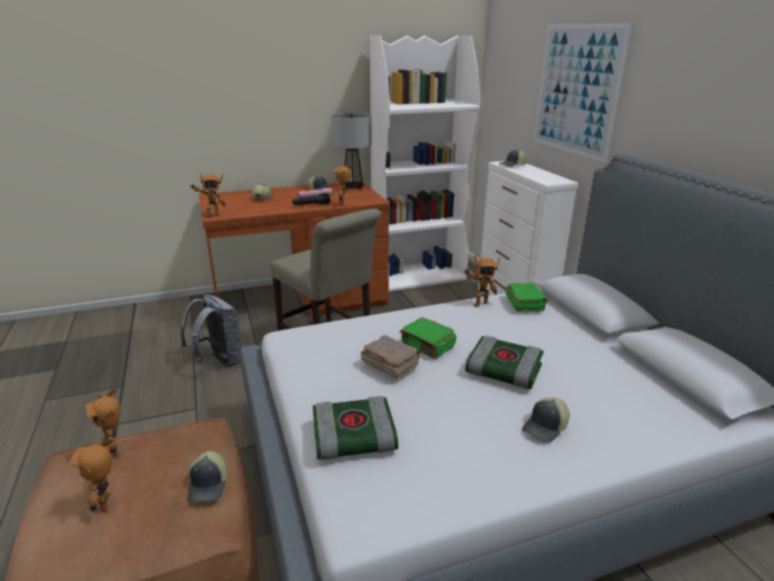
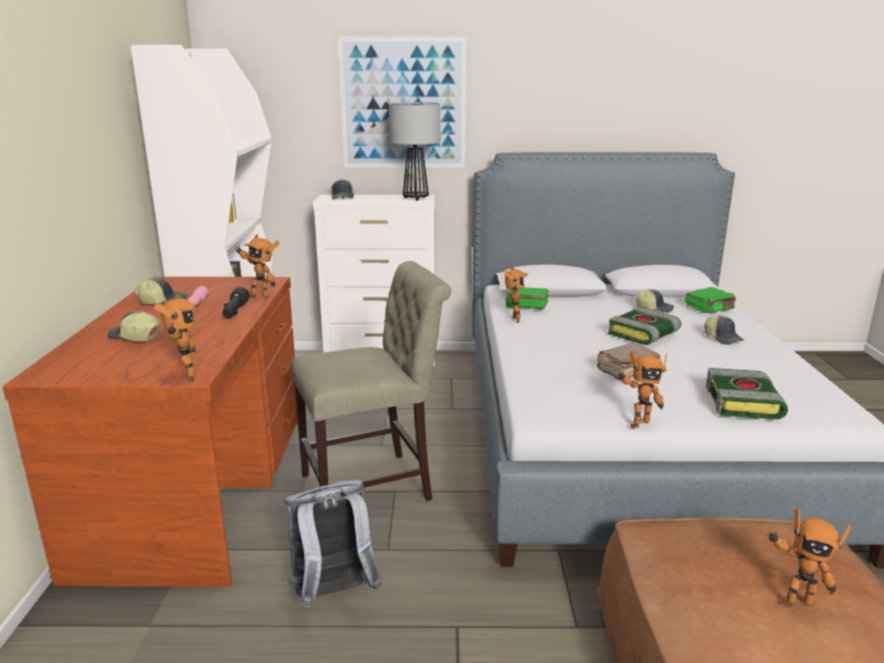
camera: 70 degrees left, 5 degrees down
toy robot [86,389,121,457] -> toy robot moved to [618,351,667,428]
cap [188,451,227,503] -> cap moved to [634,289,674,313]
table lamp [331,112,372,189] -> table lamp moved to [389,102,440,201]
green book [400,317,456,359] -> green book moved to [685,287,736,313]

